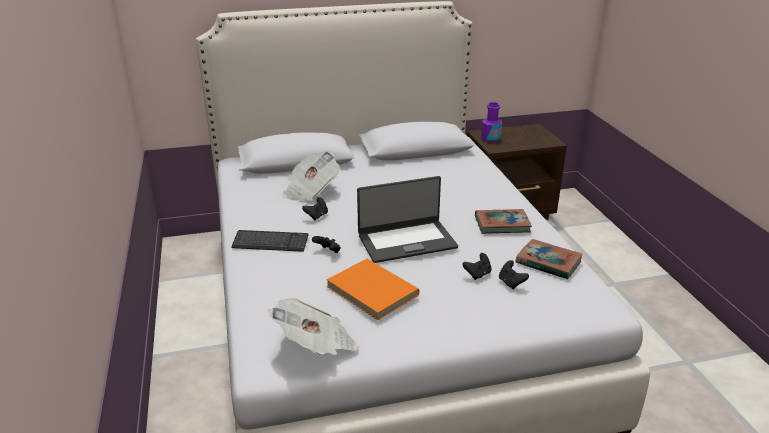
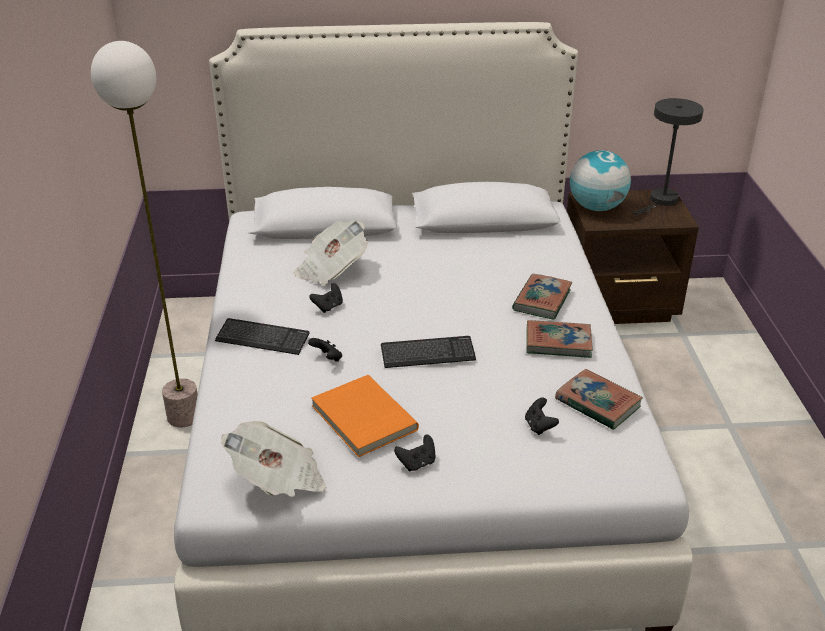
camera: 10 degrees right, 5 degrees up
laptop [357,176,458,263] -> keyboard [381,336,476,368]
black game controller [462,253,491,280] -> black game controller moved to [394,434,435,471]
purple bottle [481,102,502,142] -> globe [570,150,631,211]
none -> floor lamp [91,41,198,427]
none -> book [512,274,573,320]
none -> grey table lamp [633,98,704,215]

